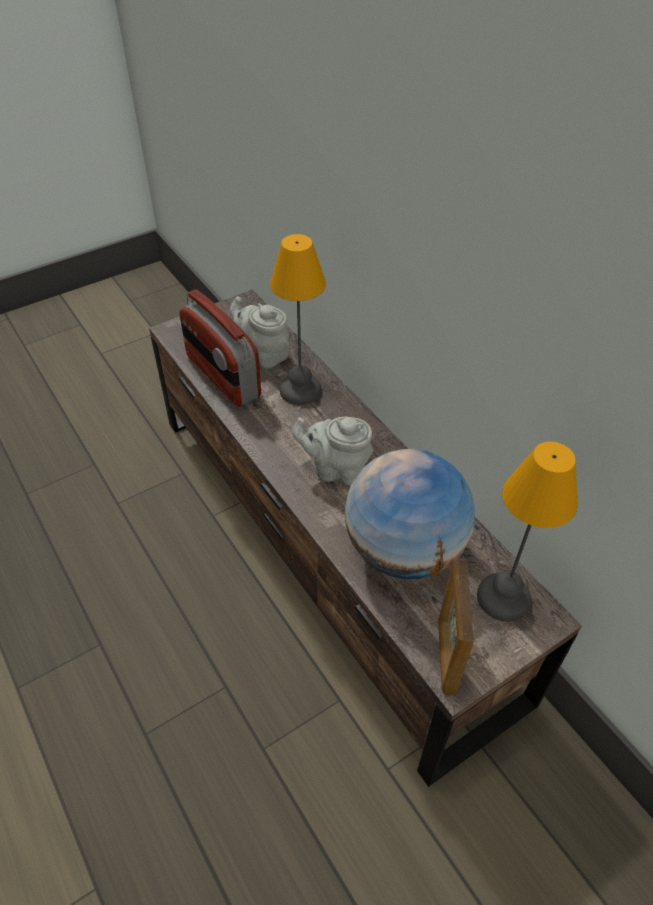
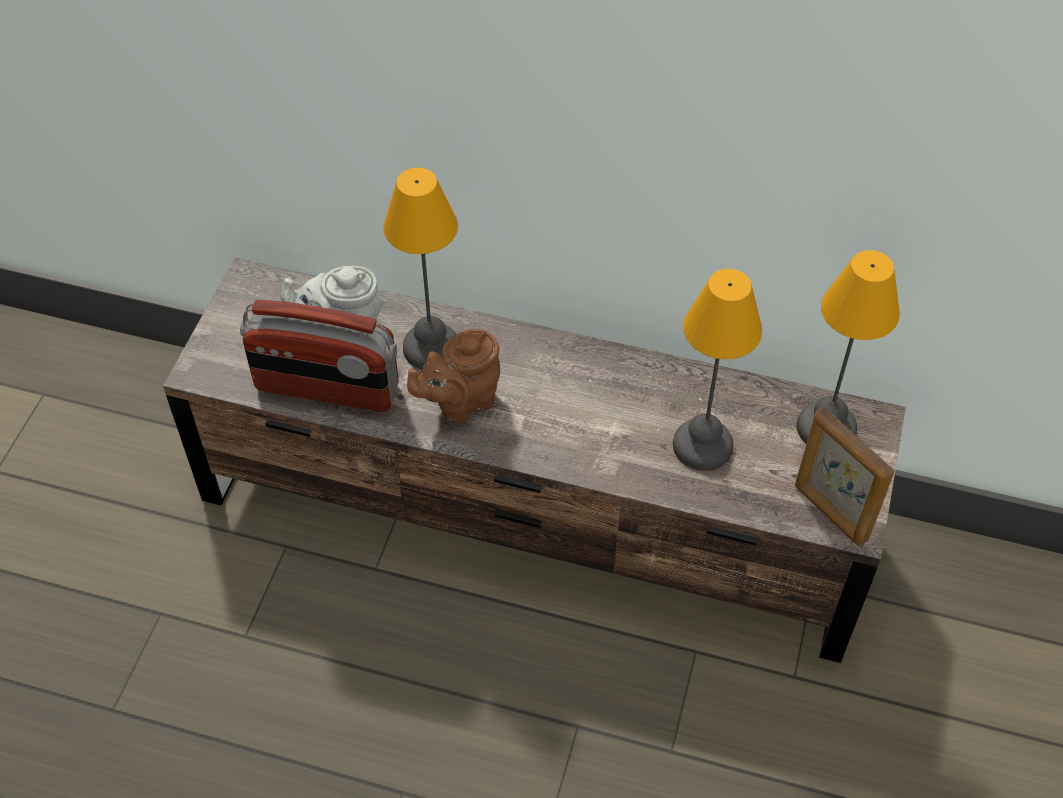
camera: 40 degrees left, 5 degrees up
grey teapot [292,417,373,485] -> none
globe [345,449,475,579] -> table lamp [673,269,762,471]
none -> brown teapot [407,329,500,423]

